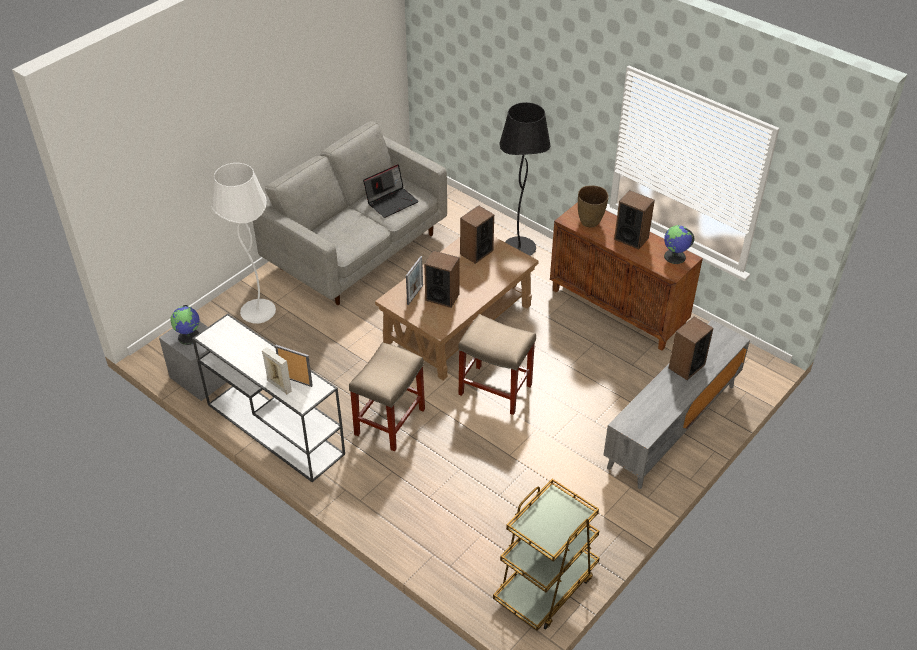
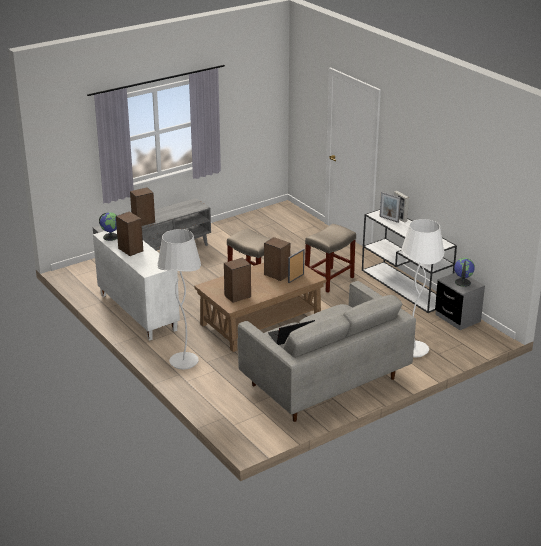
camera: 165 degrees left, 15 degrees down
brown cart [493,479,599,631] -> none
black floor lamp [499,102,551,256] -> white floor lamp [157,229,201,370]
brown cabinet [550,202,703,351] -> white cabinet [93,230,180,341]
brown vase [578,185,609,227] -> none

